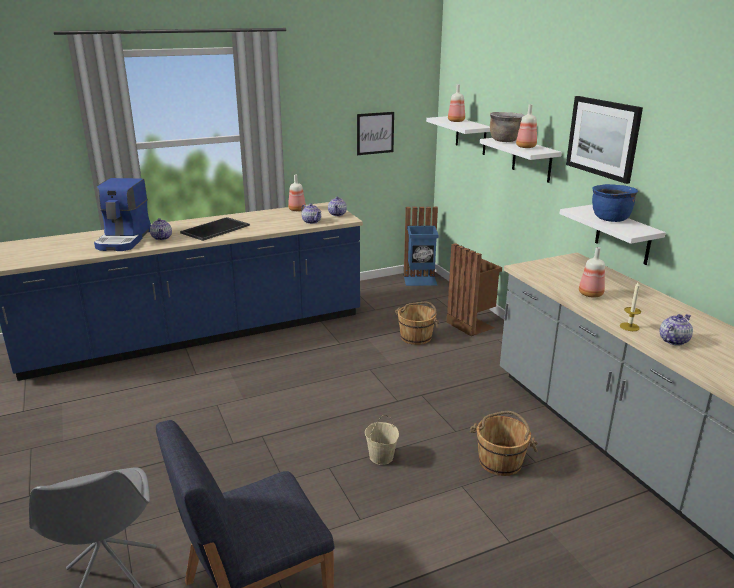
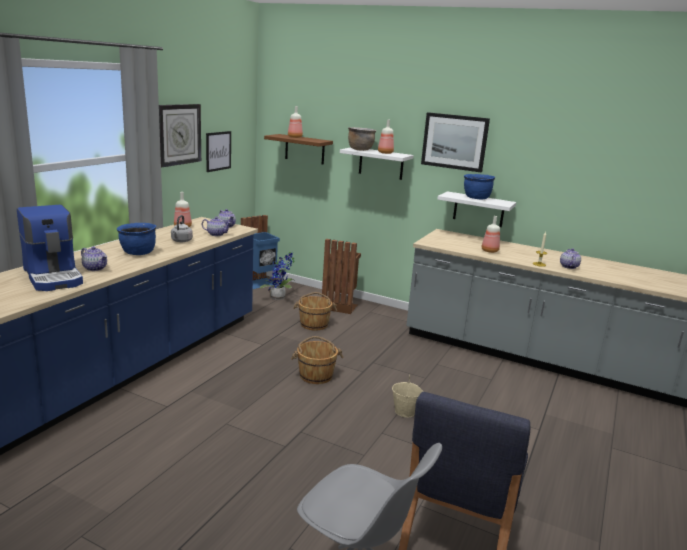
camera: 40 degrees left, 5 degrees down
tray [180,217,250,241] -> blue cooking pot [117,223,156,255]
white shelf [426,116,490,155] -> brown shelf [264,134,333,165]
brown bucket [470,411,538,476] -> brown bucket moved to [291,336,343,384]
none -> wall clock [159,104,201,167]
none -> grey kettle [171,215,193,242]
none -> potted plant [260,251,295,300]

